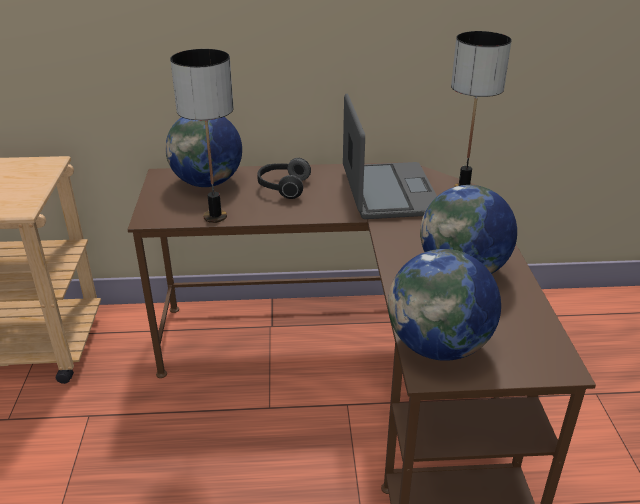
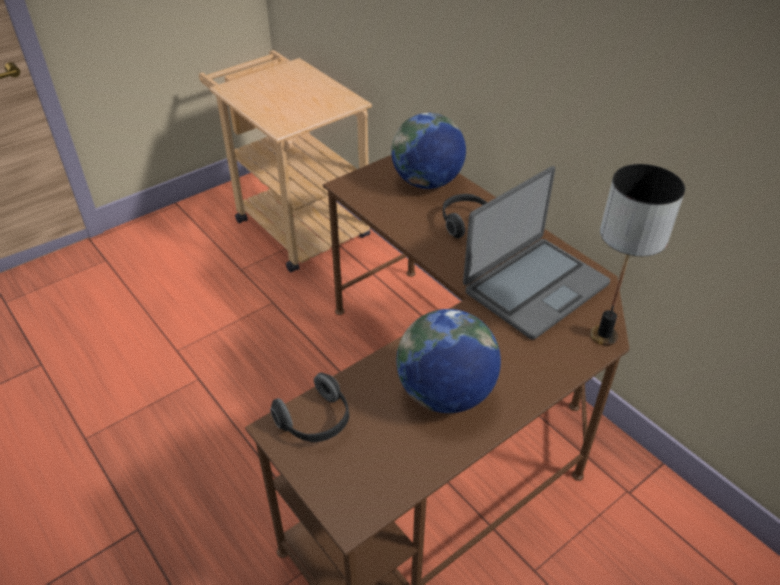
camera: 55 degrees right, 10 degrees up
table lamp [170,49,234,223] -> none
globe [388,249,501,361] -> headphones [270,373,349,442]

